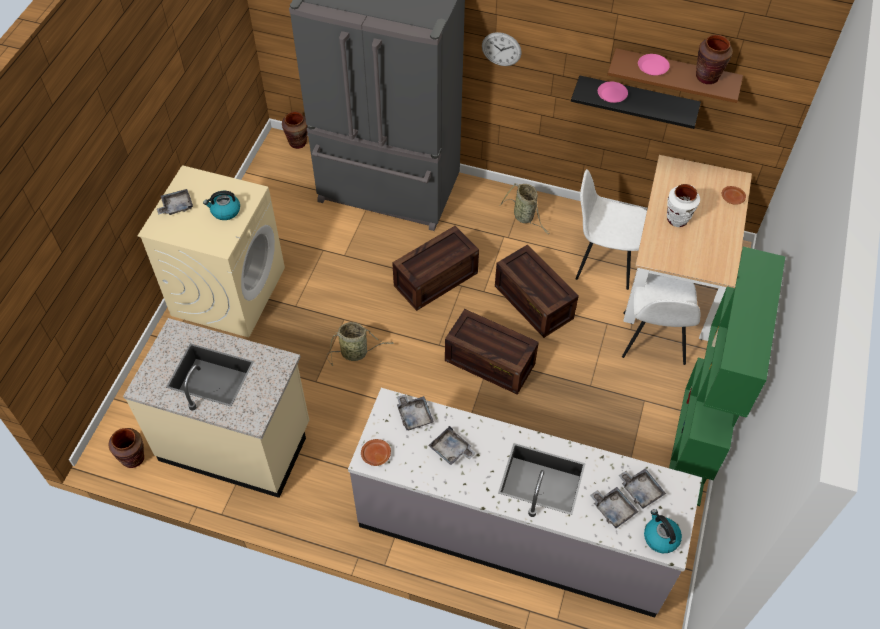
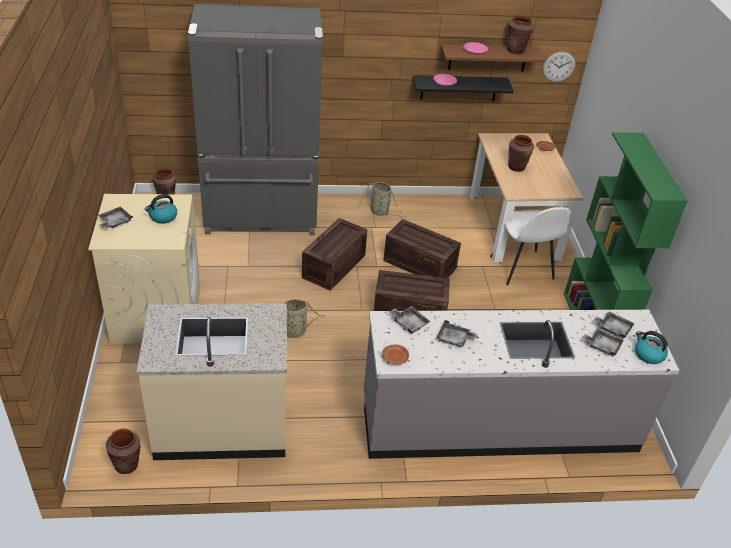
camera: 25 degrees left, 15 degrees down
wall clock [482,32,522,66] -> wall clock moved to [543,52,575,82]
white chair [575,169,647,290] -> none
white vase [667,184,700,227] -> brown vase [508,135,534,172]

